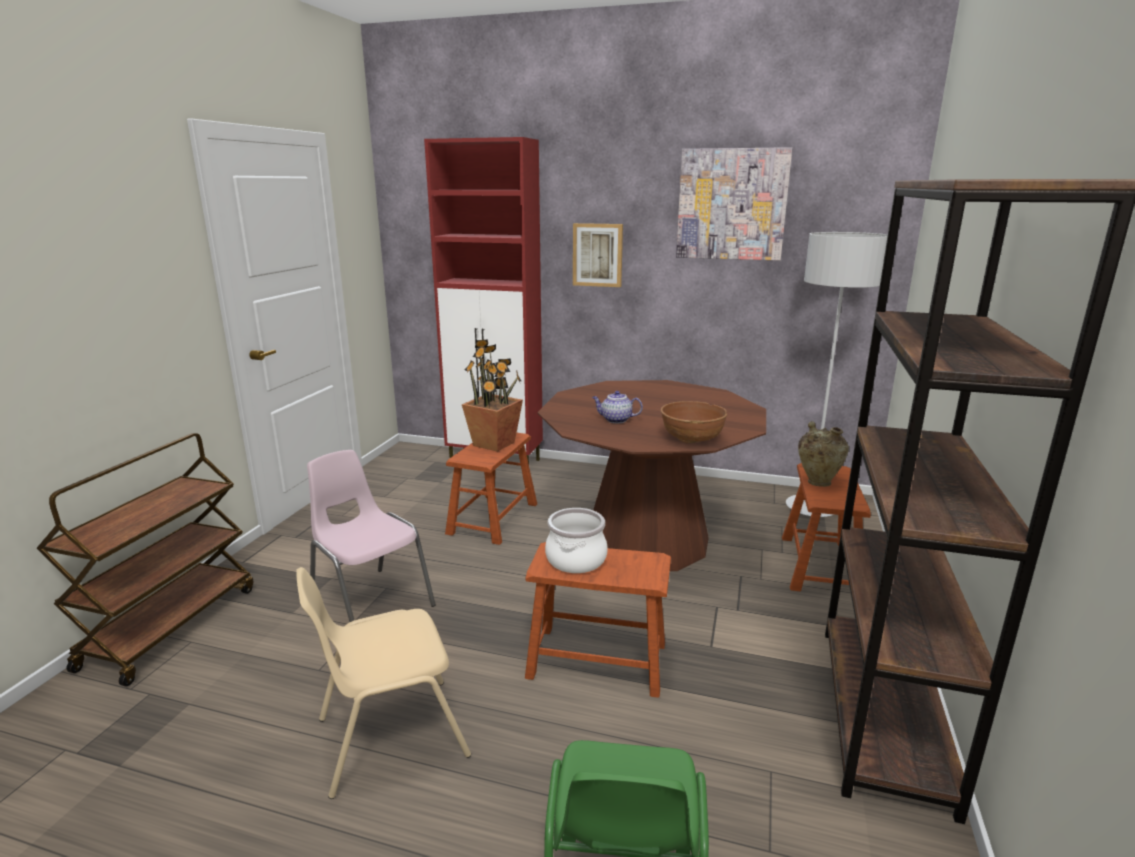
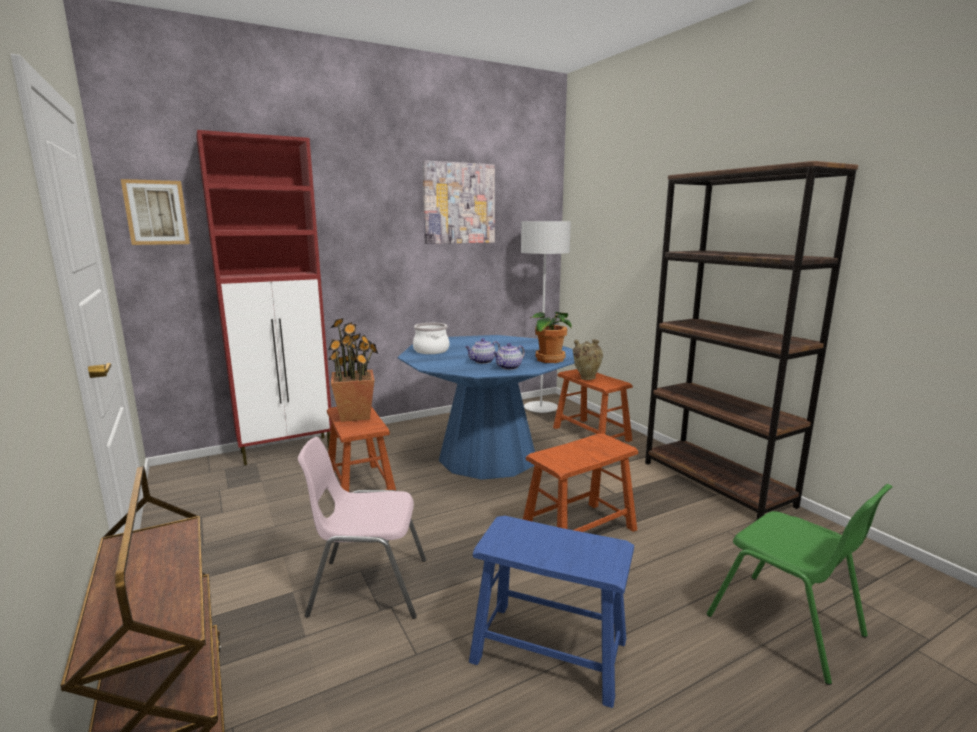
camera: 45 degrees left, 5 degrees down
beige chair [296,567,471,799] -> blue stool [469,516,634,708]
brown dining table [537,380,766,571] -> blue dining table [398,335,575,480]
cooking pot [545,508,608,573] -> cooking pot moved to [413,323,449,354]
picture [573,223,623,287] -> picture moved to [121,179,190,245]
brown bowl [661,401,727,443] -> potted plant [530,312,572,363]
none -> teapot [493,343,525,370]

